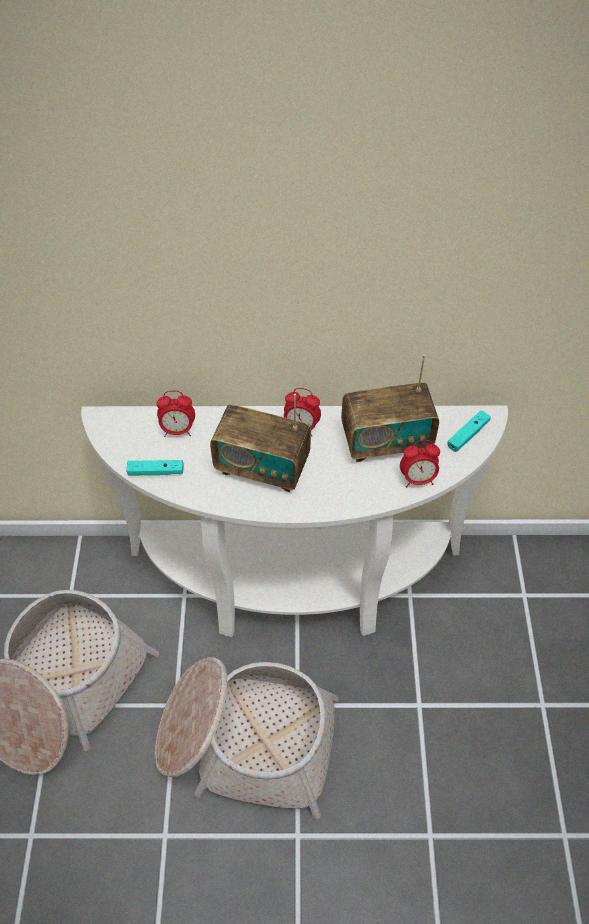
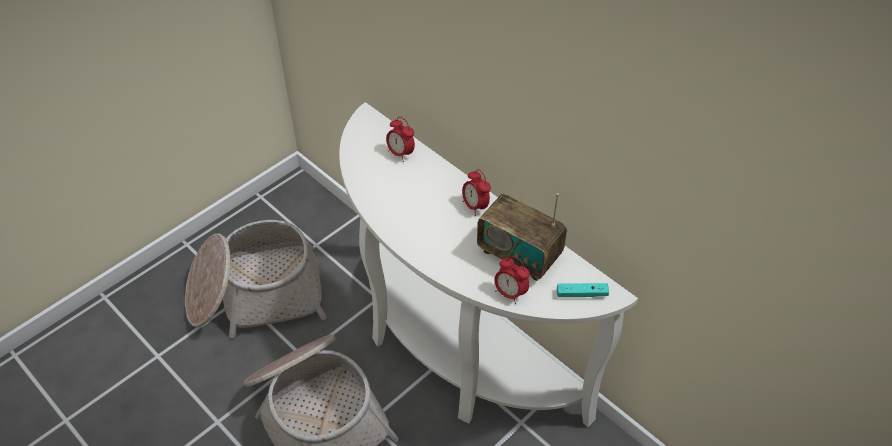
camera: 45 degrees right, 5 degrees down
turquoise game controller [126,460,184,476] -> none
radio [210,394,311,492] -> none

